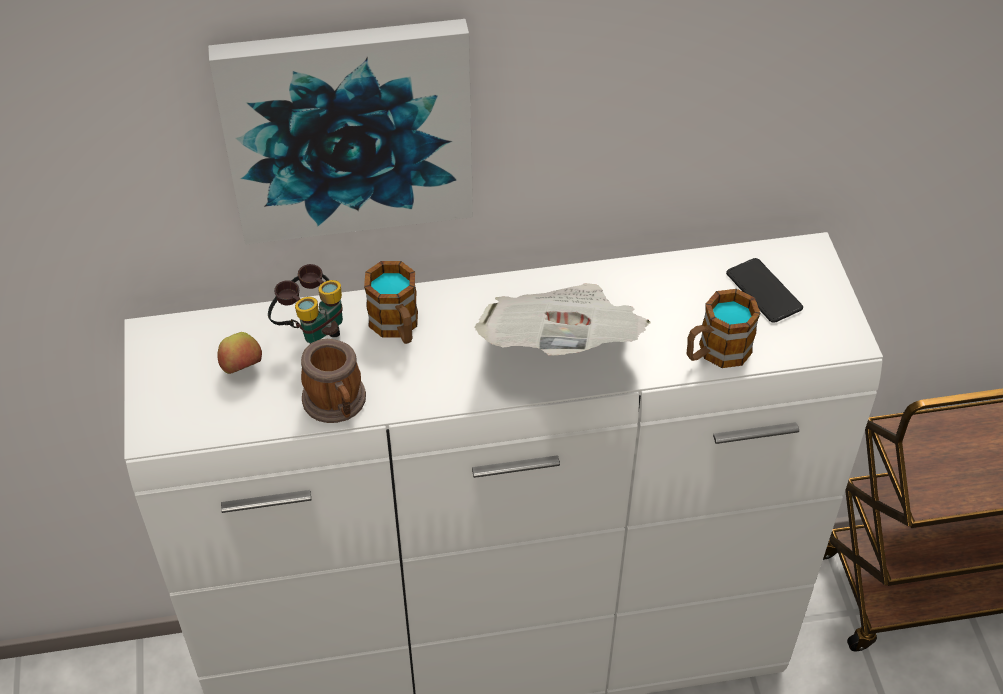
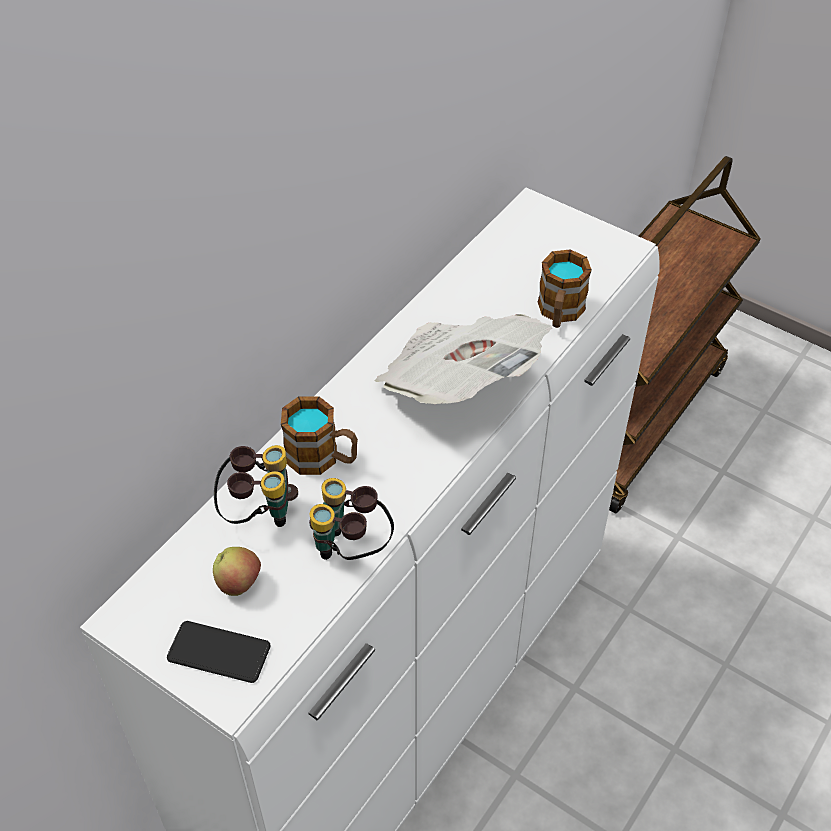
camera: 45 degrees left, 0 degrees up
picture [208,19,473,245] -> none
mug [301,339,366,423] -> binoculars [309,478,394,560]
phone [726,258,803,323] -> phone moved to [167,621,271,683]

